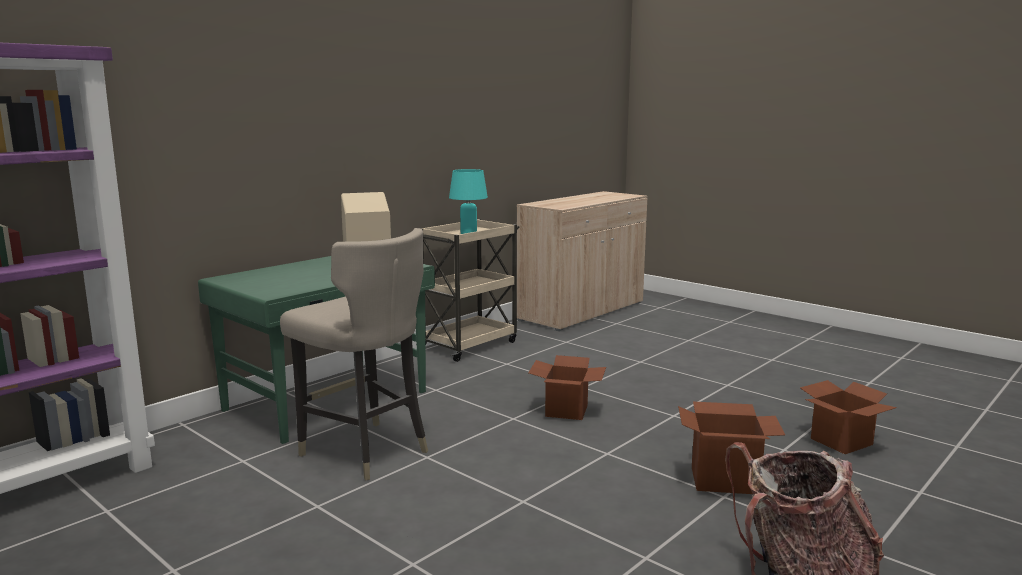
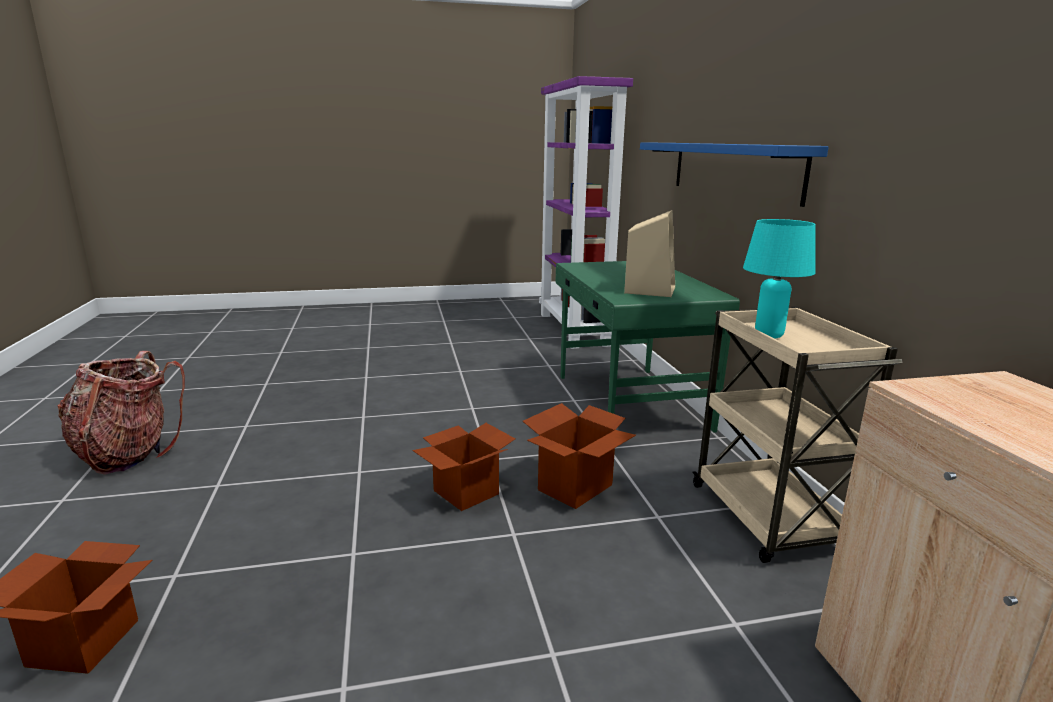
camera: 125 degrees right, 5 degrees up
beige stool [280,228,428,481] -> none
cardboard box [678,402,785,494] -> cardboard box moved to [522,403,636,509]
none -> blue shelf [640,142,829,207]

